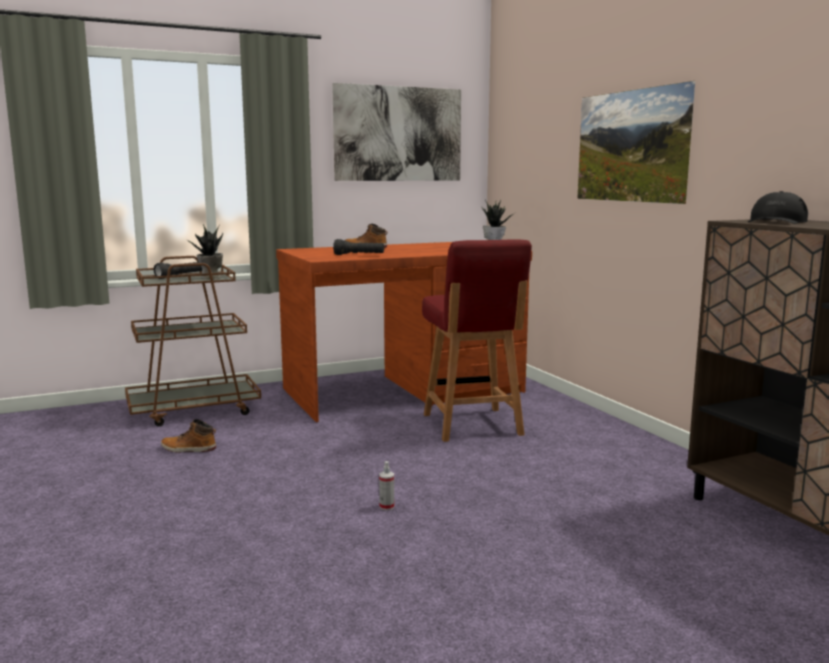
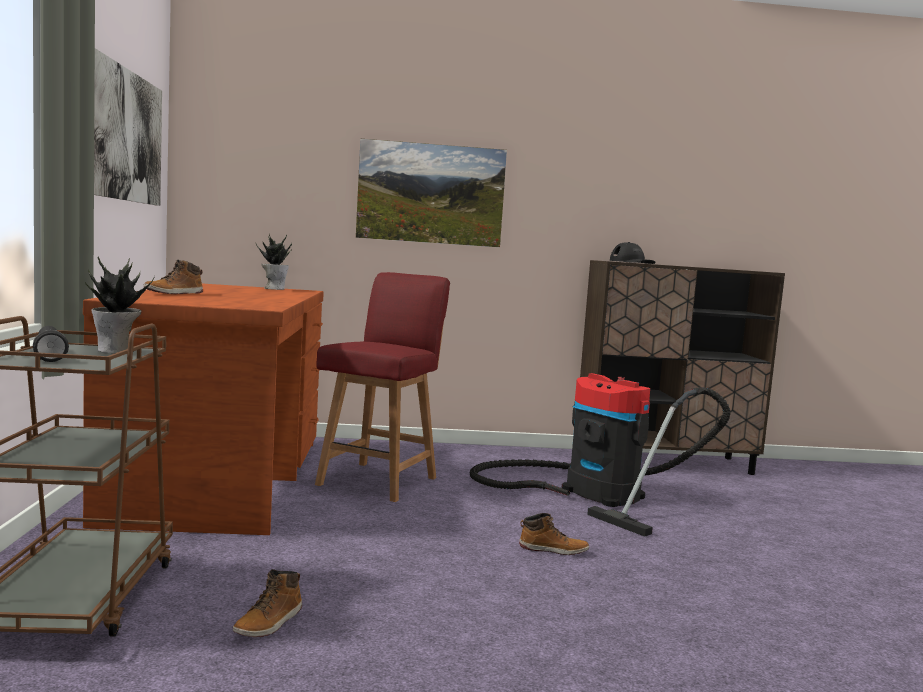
camera: 70 degrees left, 5 degrees down
black flashlight [333,239,384,255] -> none
spray bottle [379,461,394,510] -> boot [519,513,589,555]
red chair [422,239,532,442] -> red chair turned 75 degrees counterclockwise [315,272,450,502]
none -> vacuum cleaner [470,373,730,537]

